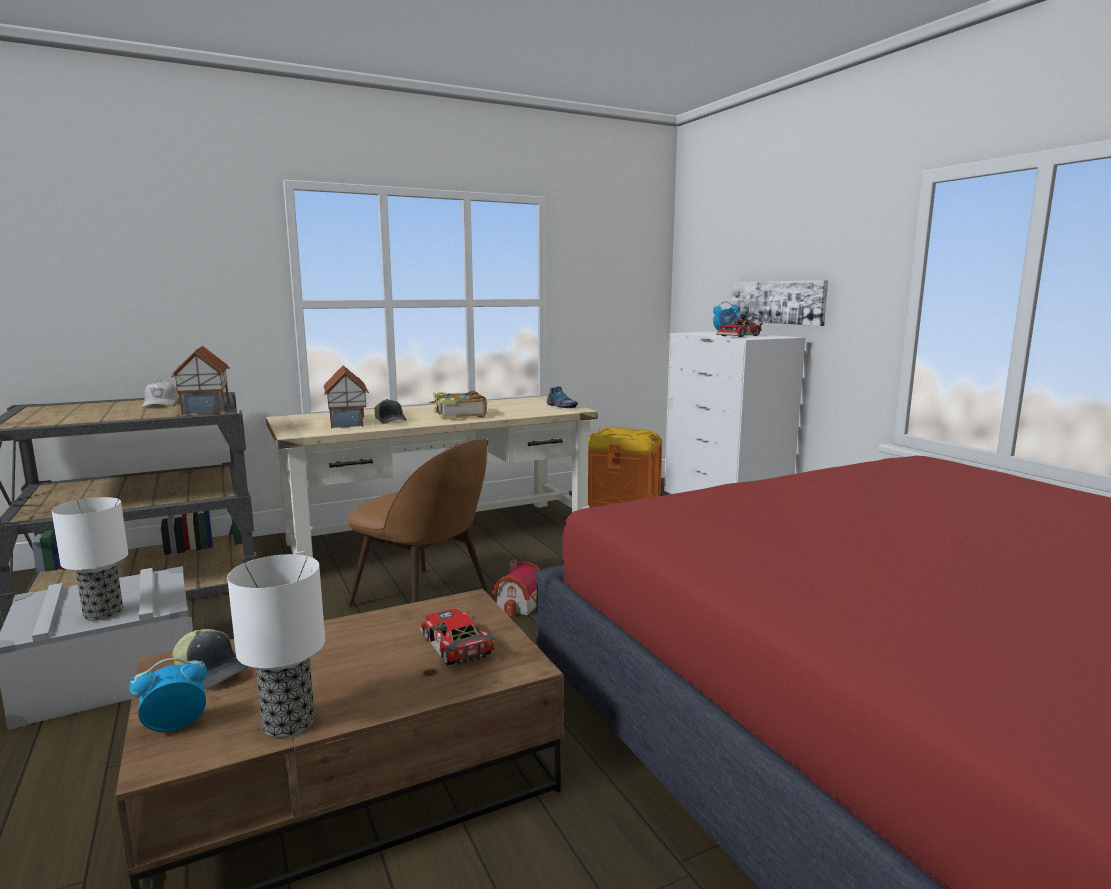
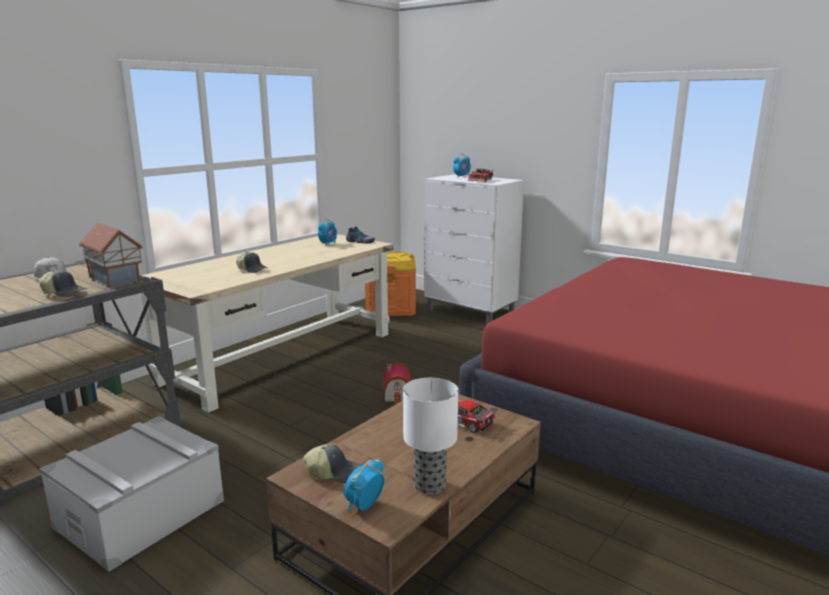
camera: 25 degrees left, 5 degrees up
table lamp [52,497,128,621] -> none
toy house [324,366,369,429] -> none
brown chair [347,438,488,607] -> none
book [427,391,487,420] -> none
picture [732,280,828,326] -> none
none -> cap [39,270,87,297]
none -> alarm clock [318,219,337,246]

